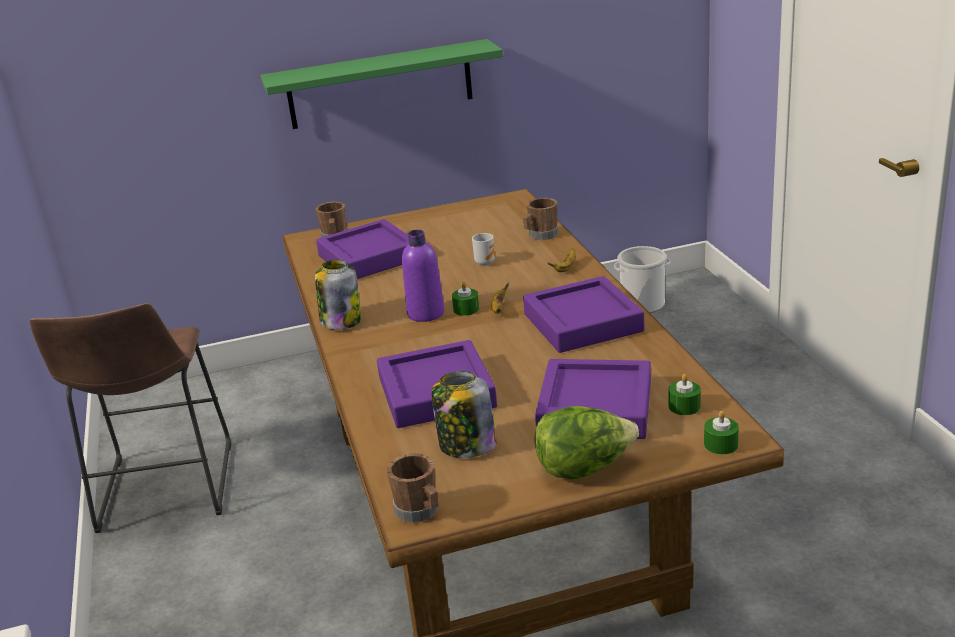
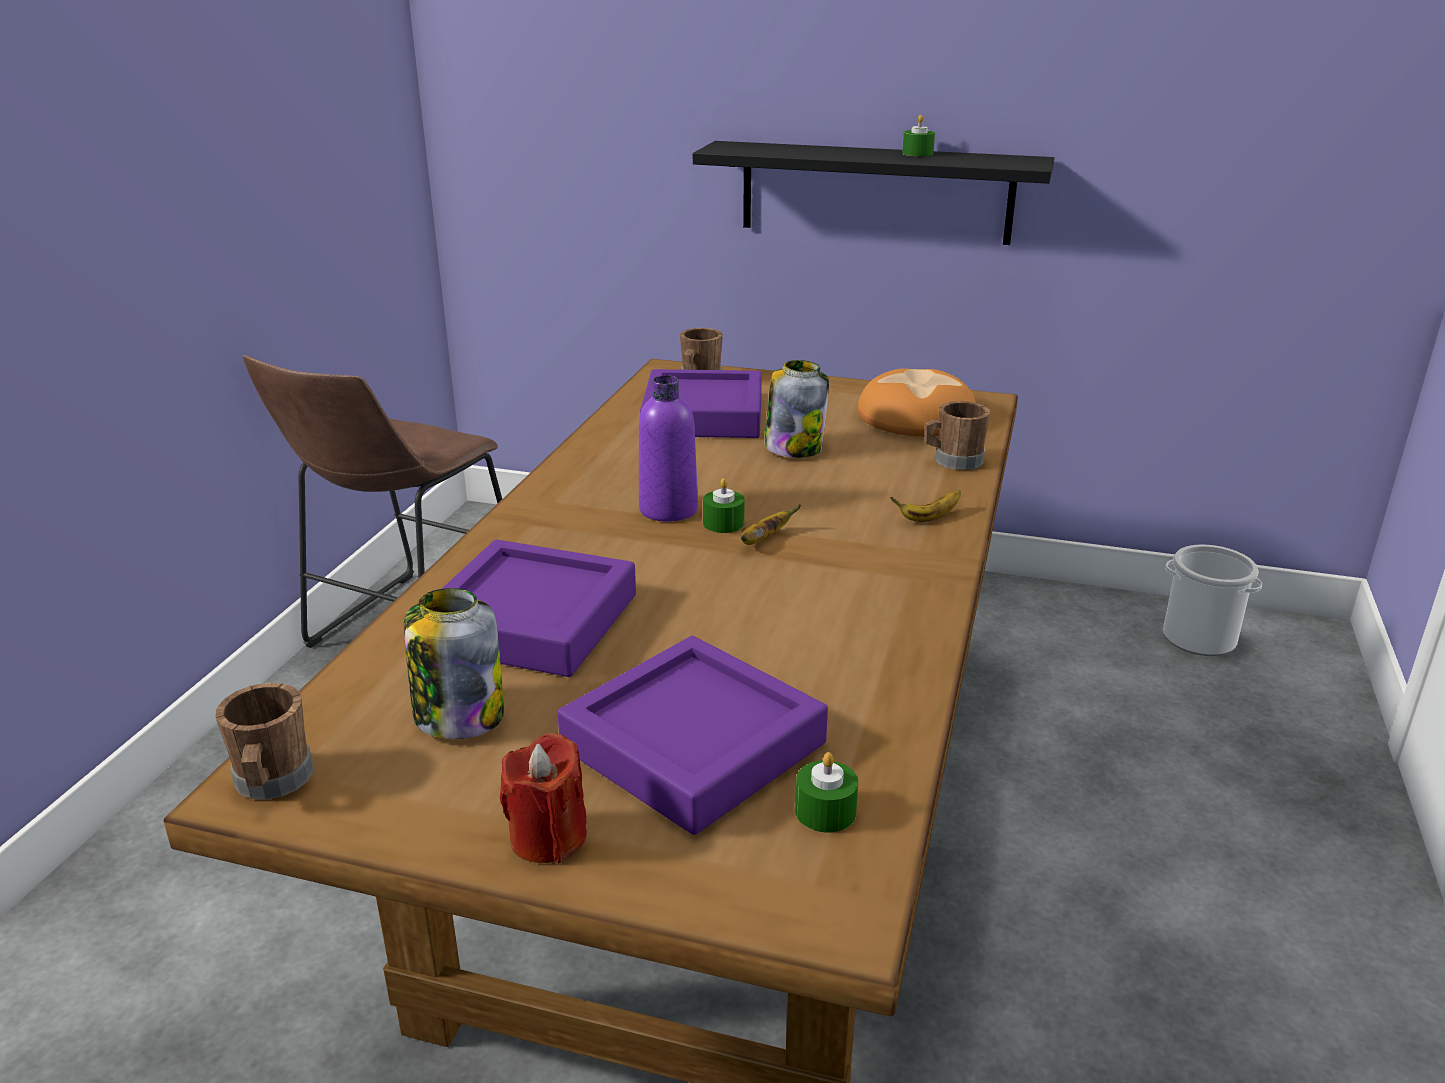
camera: 30 degrees right, 0 degrees up
green shelf [261,39,503,129] -> black shelf [693,141,1055,245]
jar [315,260,361,330] -> jar moved to [764,360,829,458]
mug [472,233,495,266] -> none
purple tray [523,276,644,353] -> none
lettuce [535,406,639,479] -> red candle [500,733,587,863]
green candle [704,411,739,455] -> green candle moved to [902,115,935,156]
none -> bread [857,368,976,437]

